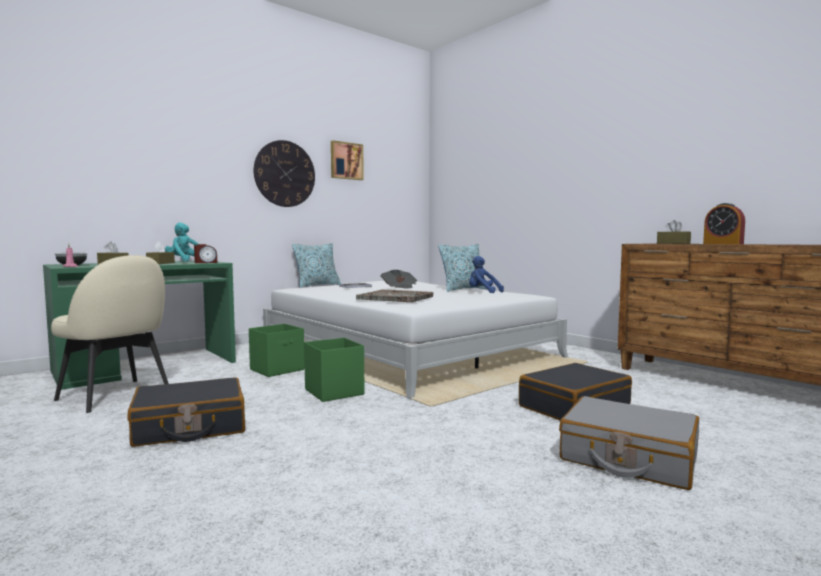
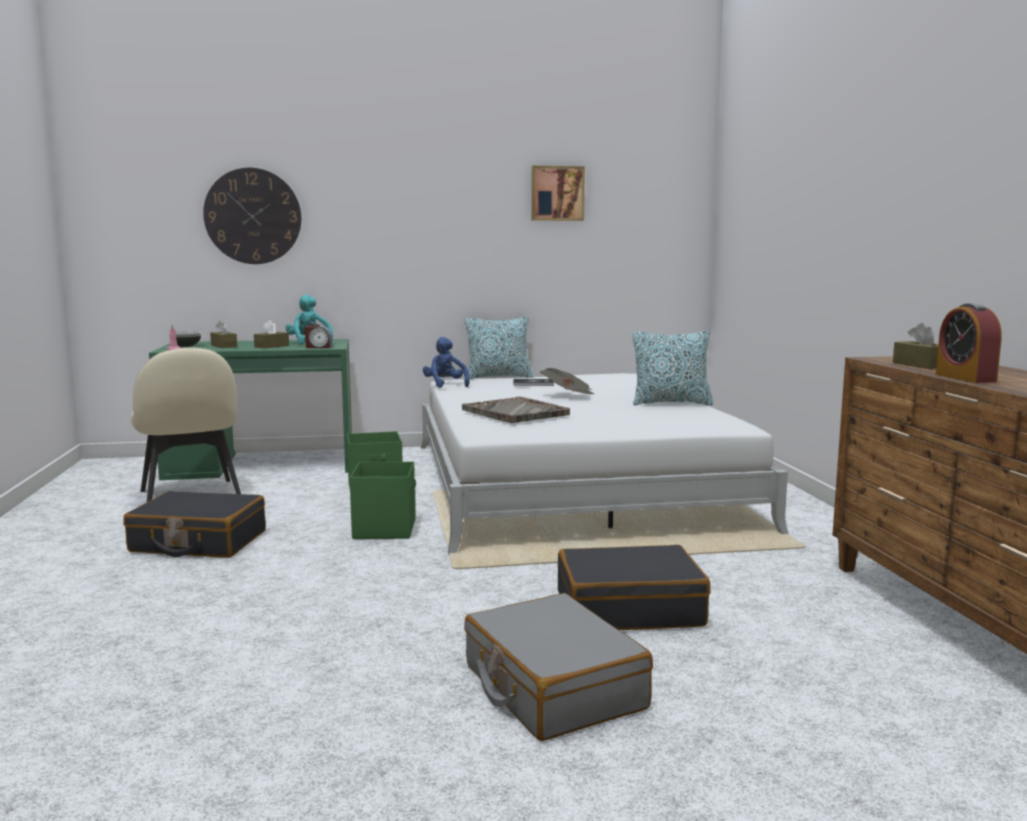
camera: 30 degrees right, 5 degrees up
wall clock [254,140,315,207] -> wall clock moved to [203,168,301,264]
blue plush toy [469,256,504,293] -> blue plush toy moved to [423,337,470,388]

